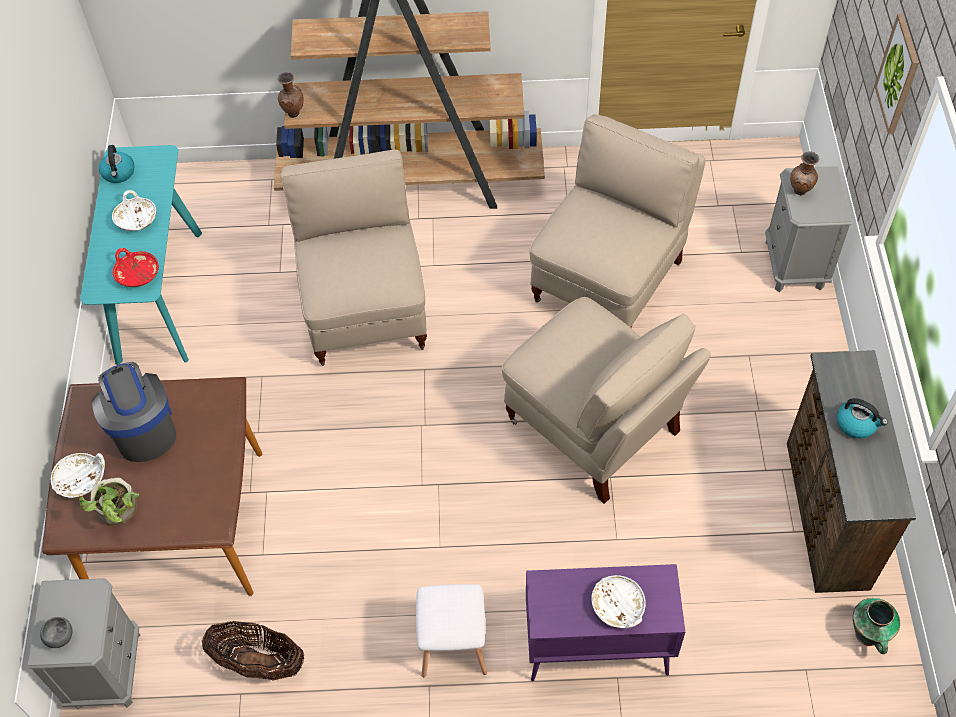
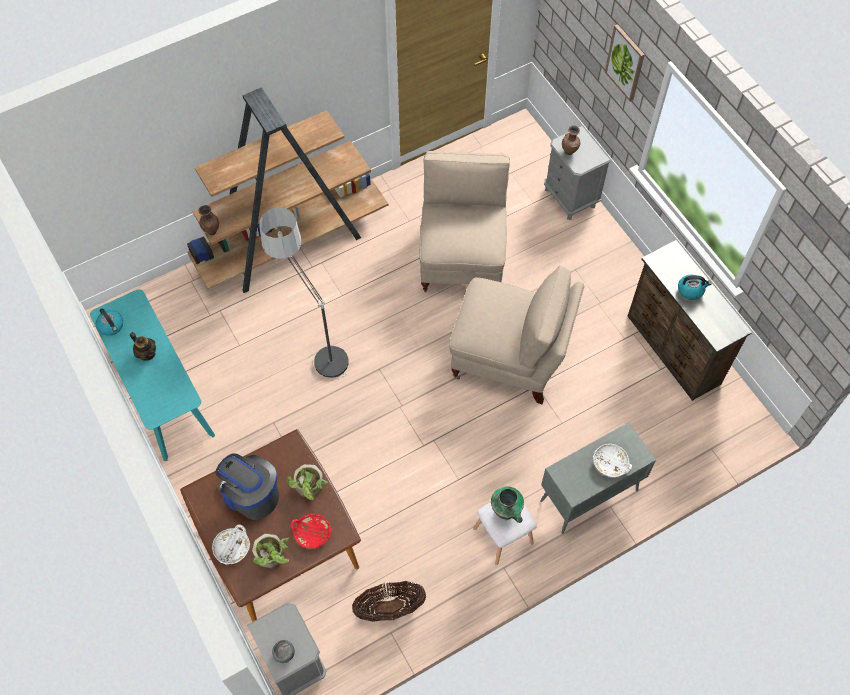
camera: 30 degrees left, 5 degrees up
white bowl [112,190,156,231] -> teapot [130,332,156,361]
red bowl [113,248,159,287] -> red bowl moved to [291,514,332,549]
beige chair [280,150,427,366] -> floor lamp [259,207,349,380]
purple cabinet [526,564,685,681] -> grey cabinet [540,422,656,534]
vase [853,598,900,654] -> vase moved to [491,486,524,523]
none -> potted plant [287,464,328,500]

